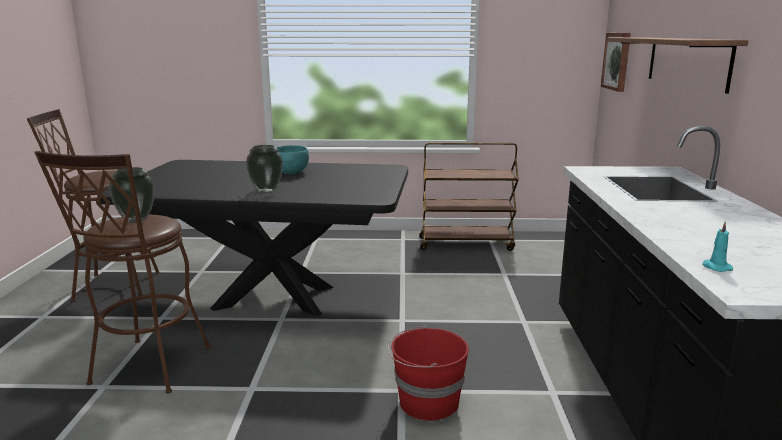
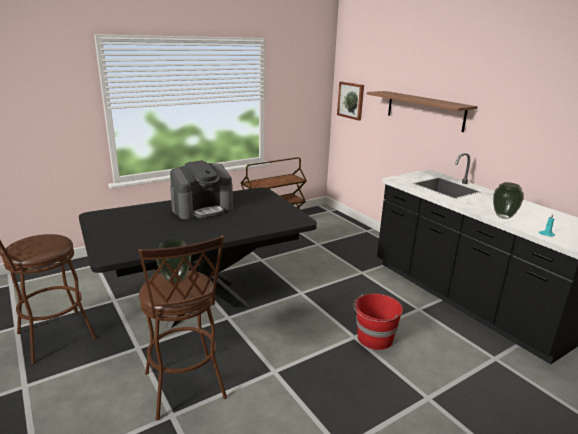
camera: 35 degrees left, 5 degrees up
vase [246,145,283,193] -> vase moved to [493,182,524,219]
turquoise bowl [276,145,309,174] -> coffee machine [170,160,233,219]

